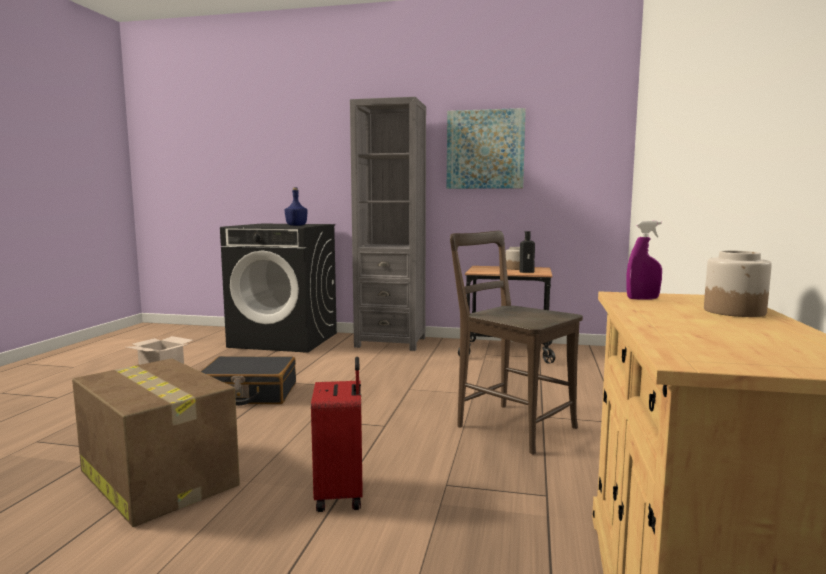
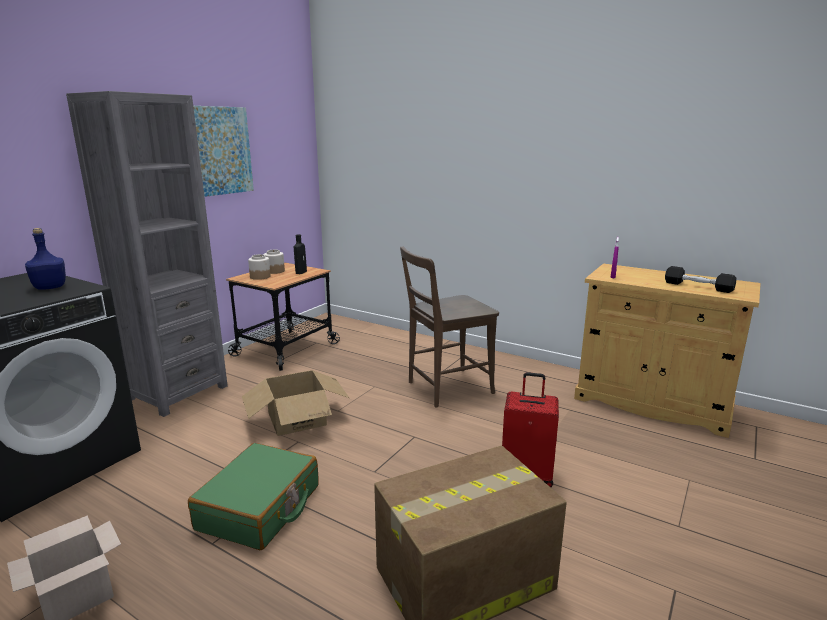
camera: 70 degrees left, 10 degrees up
black suitcase [200,356,296,406] -> green suitcase [188,443,319,550]
jar [704,251,772,317] -> jar moved to [248,254,271,280]
none -> cardboard box [242,370,349,436]
none -> black dumbbell [665,266,737,293]

